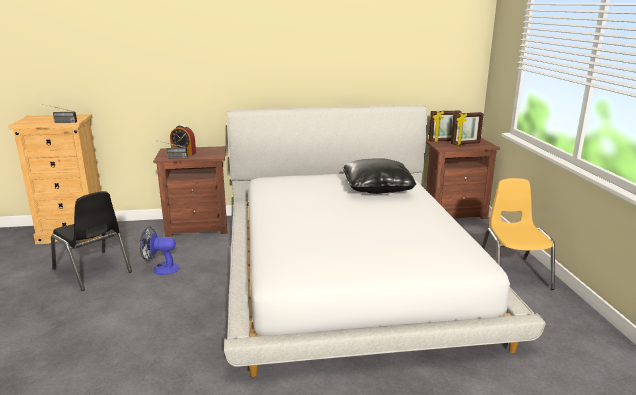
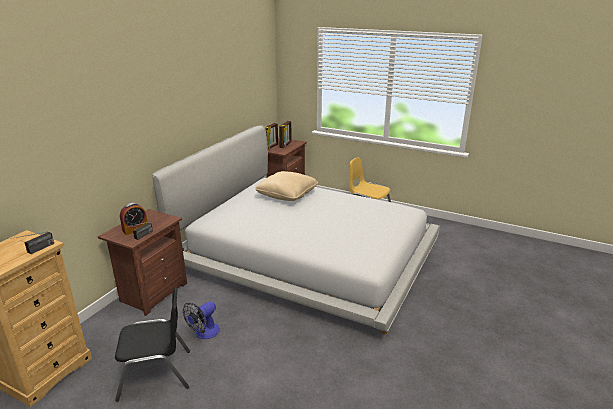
camera: 55 degrees left, 5 degrees up
black pillow [343,159,416,194] -> beige pillow [255,171,318,201]

